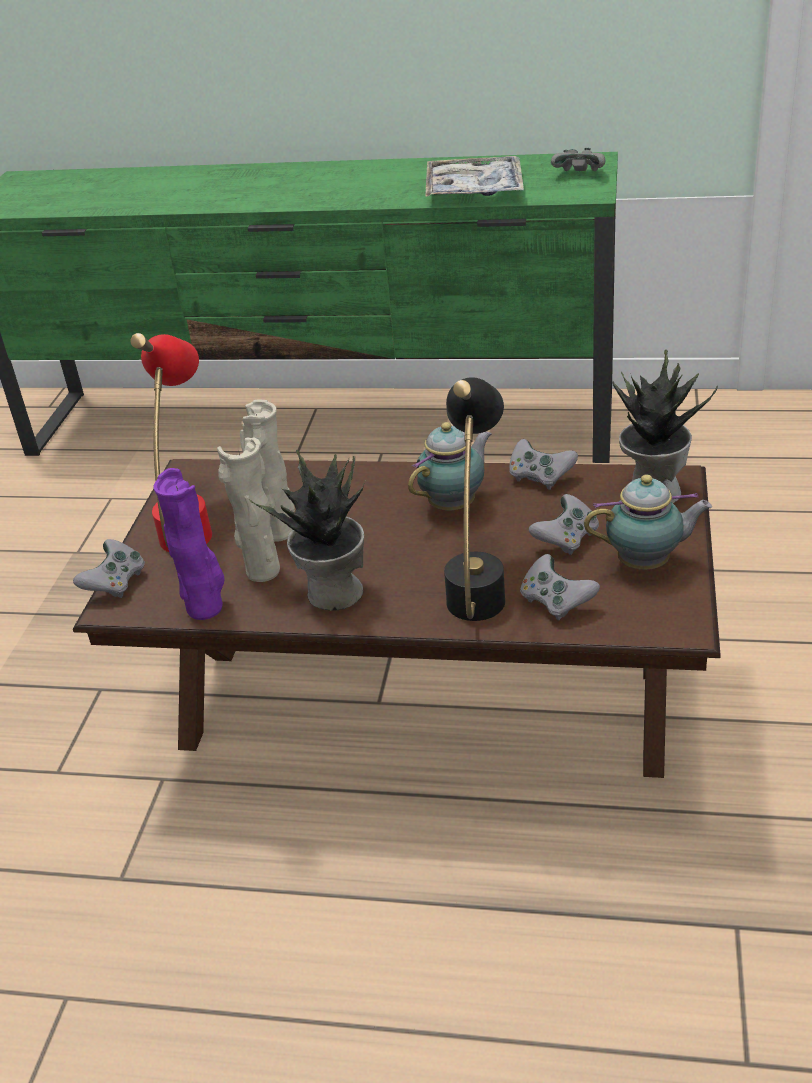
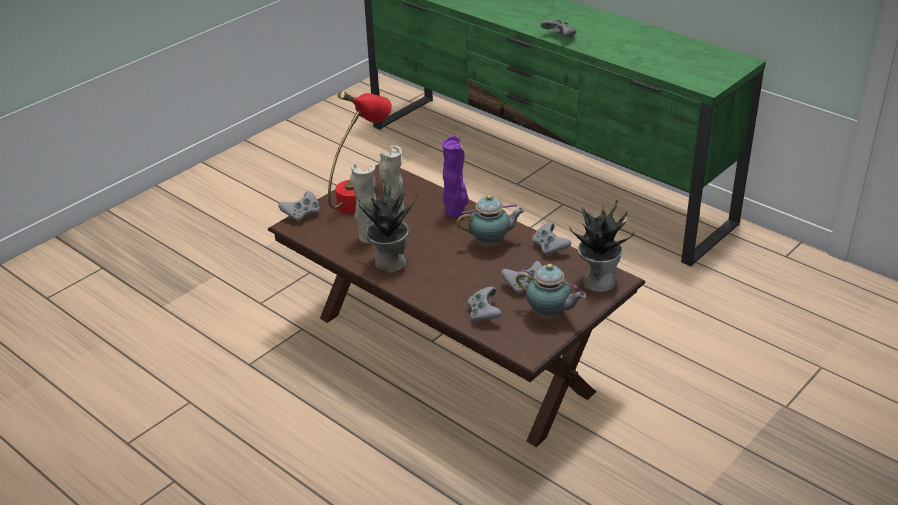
camera: 30 degrees right, 0 degrees up
purple vase [153,468,225,620] -> purple vase moved to [442,136,469,218]
tray [425,156,524,197] -> none
black table lamp [444,377,506,621] -> none
grey game controller [551,148,605,171] -> grey game controller moved to [540,19,576,38]

